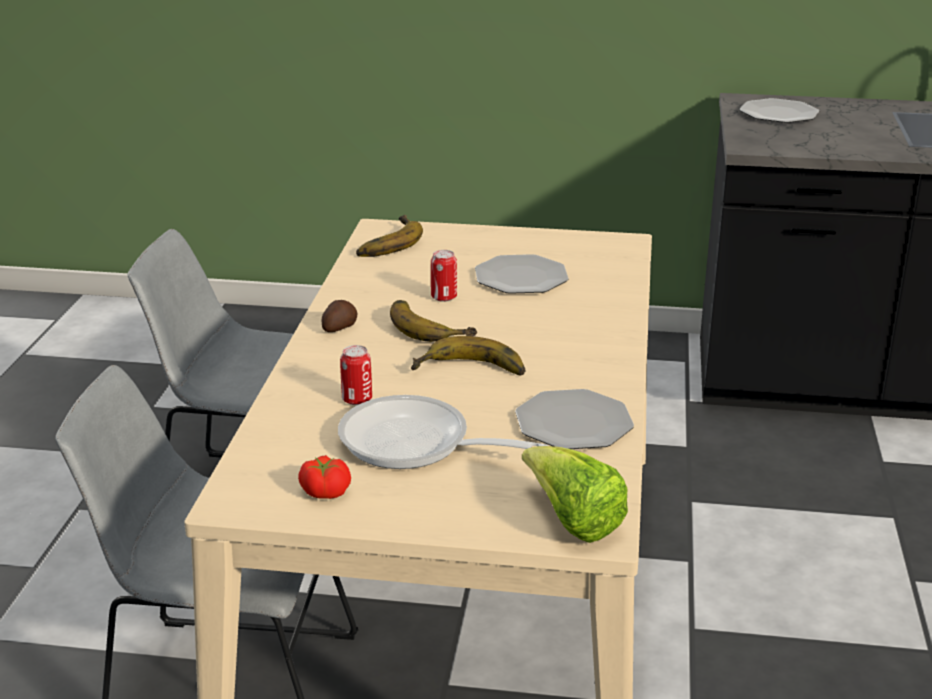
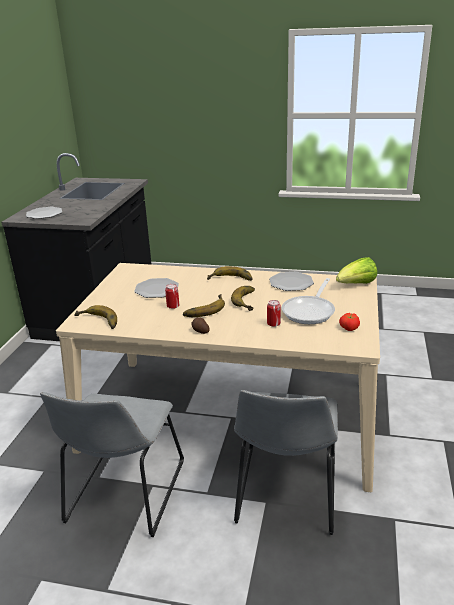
camera: 85 degrees left, 0 degrees up
none -> banana [207,266,253,281]

